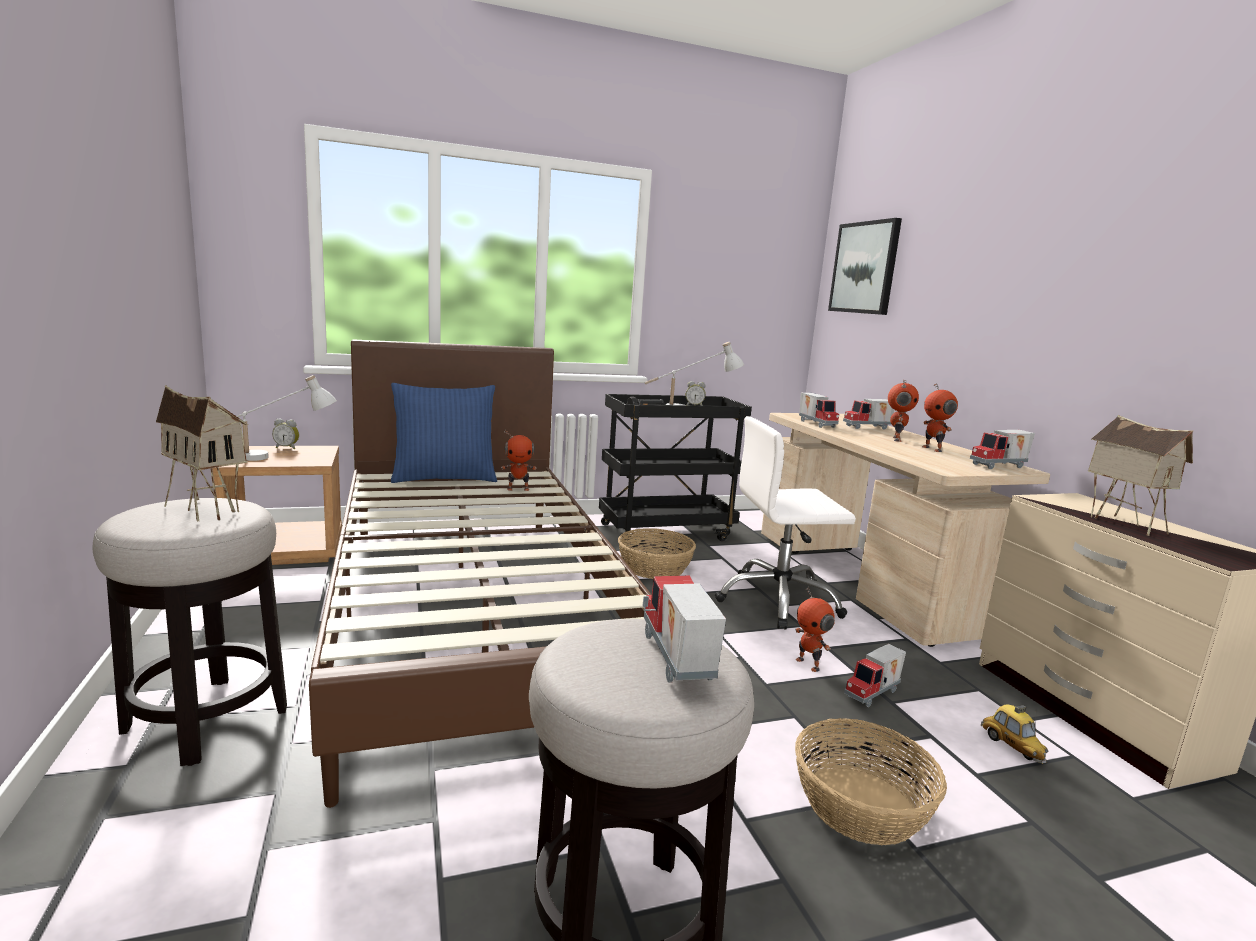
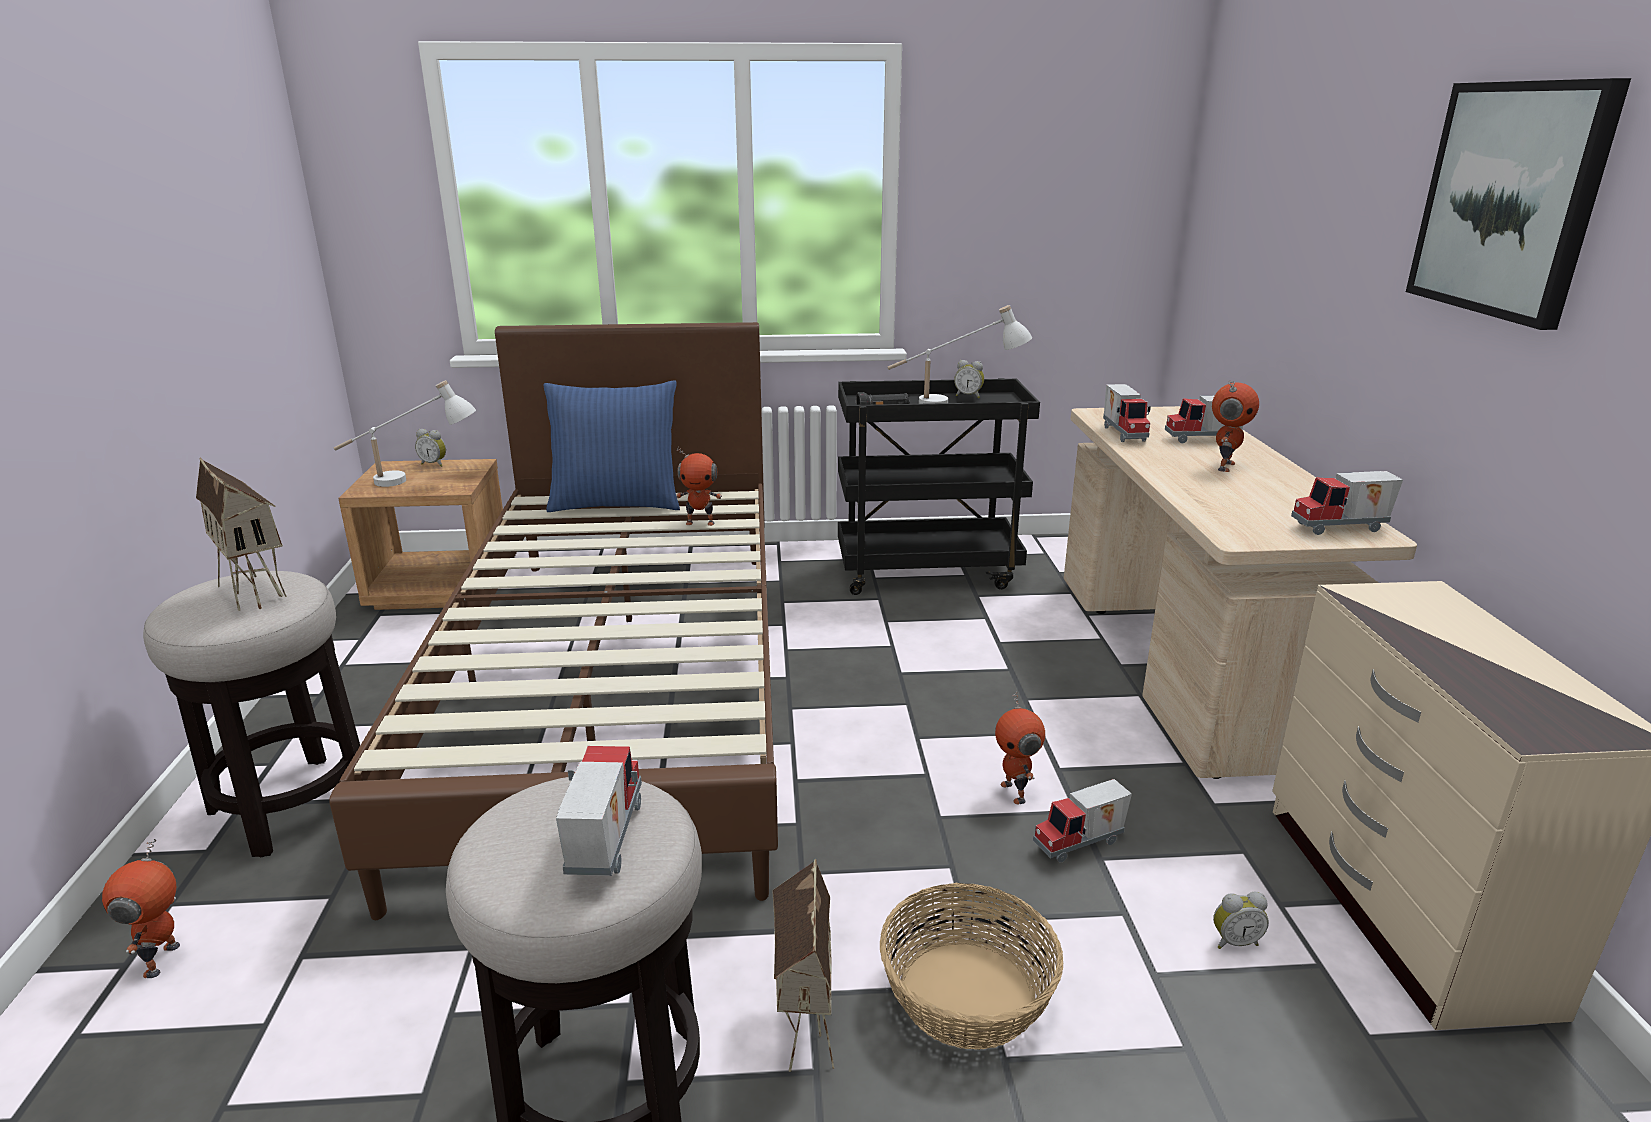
camera: 15 degrees right, 10 degrees up
basket [618,528,696,579] -> none
white office chair [715,416,856,630] -> none
picture [828,218,902,315] -> picture moved to [1406,78,1631,330]
toy robot [922,383,958,452] -> toy robot moved to [102,839,180,978]
toy car [981,704,1048,764] -> alarm clock [1213,892,1269,949]
toy house [1088,415,1193,536] -> toy house moved to [772,859,834,1072]

